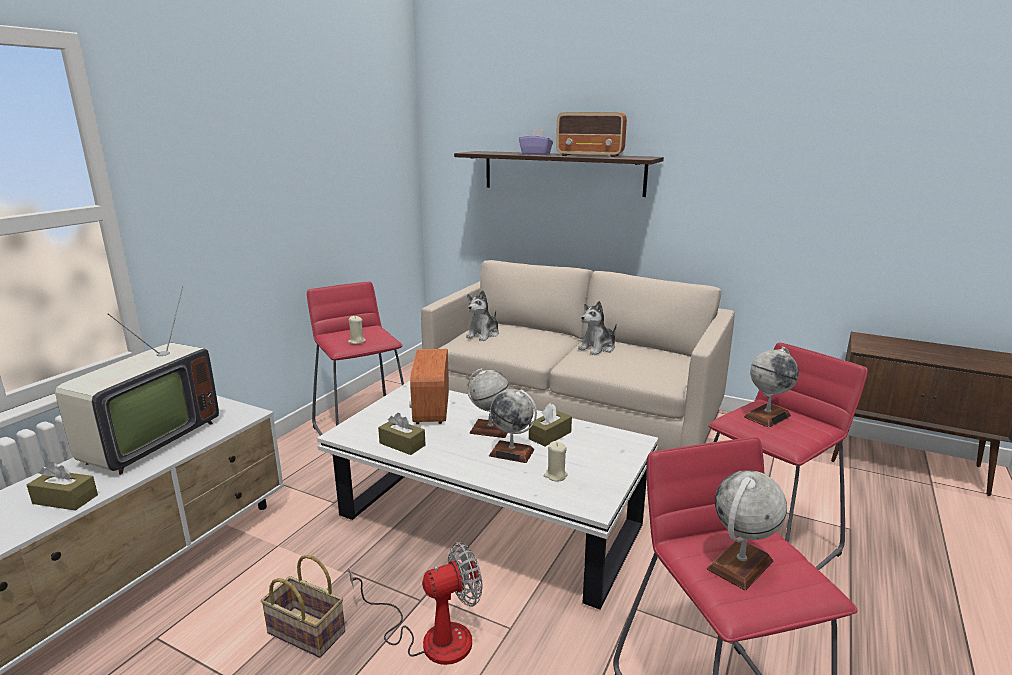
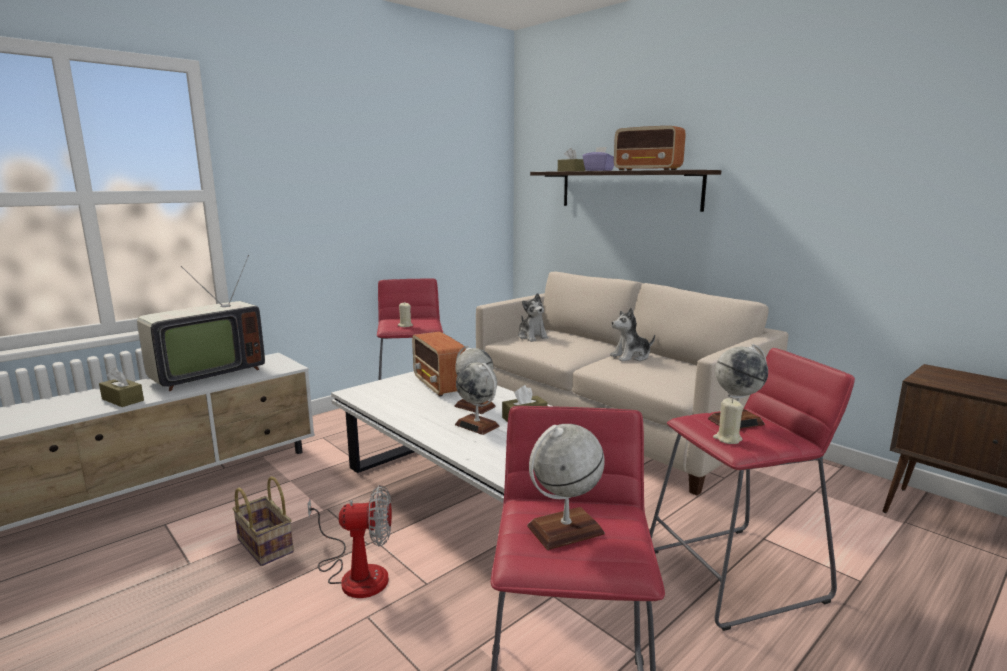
camera: 20 degrees right, 5 degrees down
brown tissue box [378,413,426,455] -> brown tissue box moved to [558,148,585,171]
radio [410,349,449,424] -> radio turned 45 degrees counterclockwise [412,332,466,397]
plush toy [466,290,499,341] -> plush toy turned 75 degrees counterclockwise [518,293,549,342]
beige candle [544,441,568,482] -> beige candle moved to [713,398,744,444]

